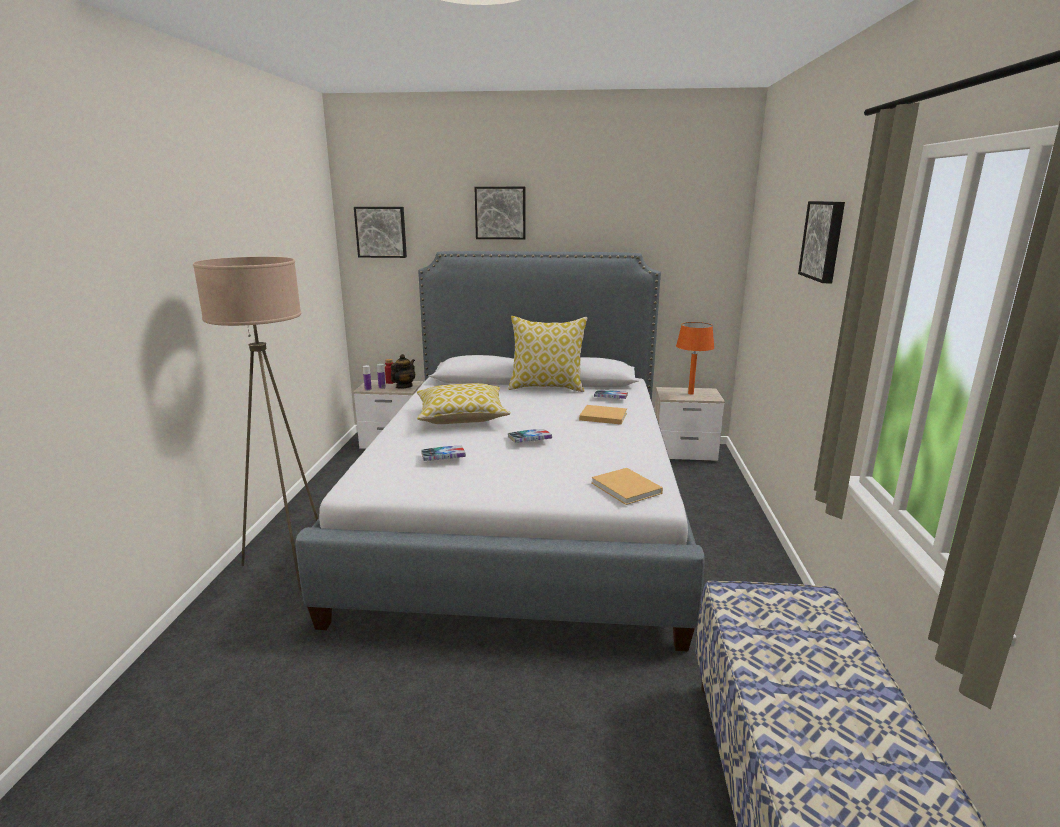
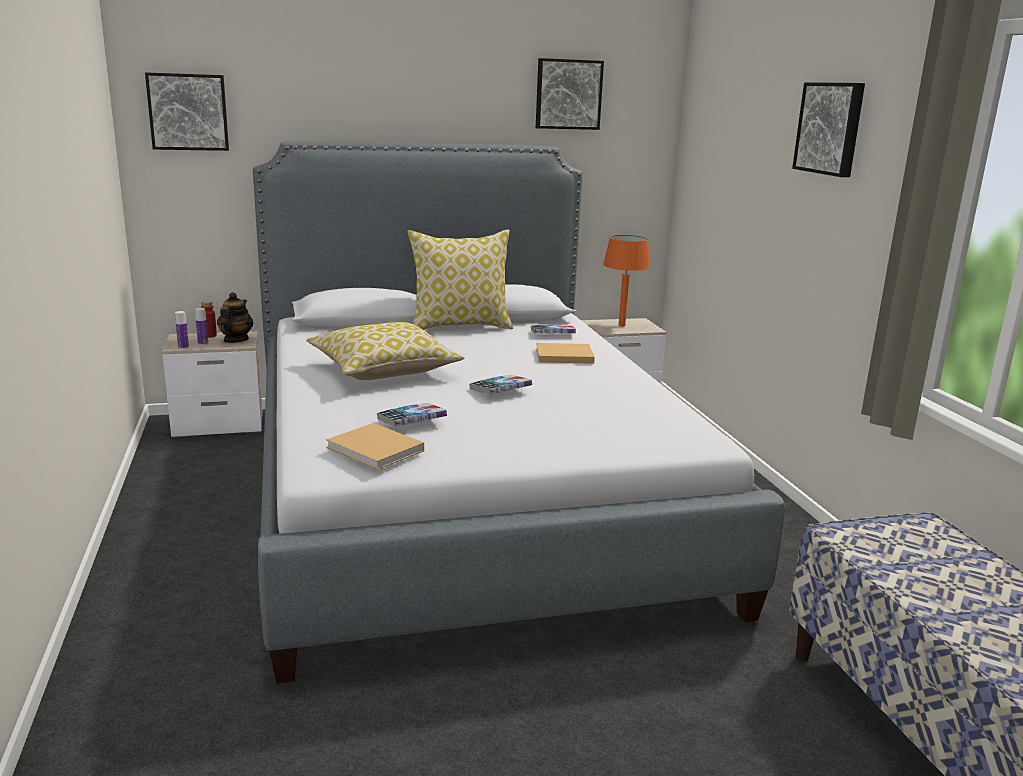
camera: 20 degrees left, 0 degrees up
beige floor lamp [193,257,318,592] -> none
picture [474,187,526,239] -> picture moved to [536,58,604,130]
beige book [592,468,663,505] -> beige book moved to [326,423,424,470]

